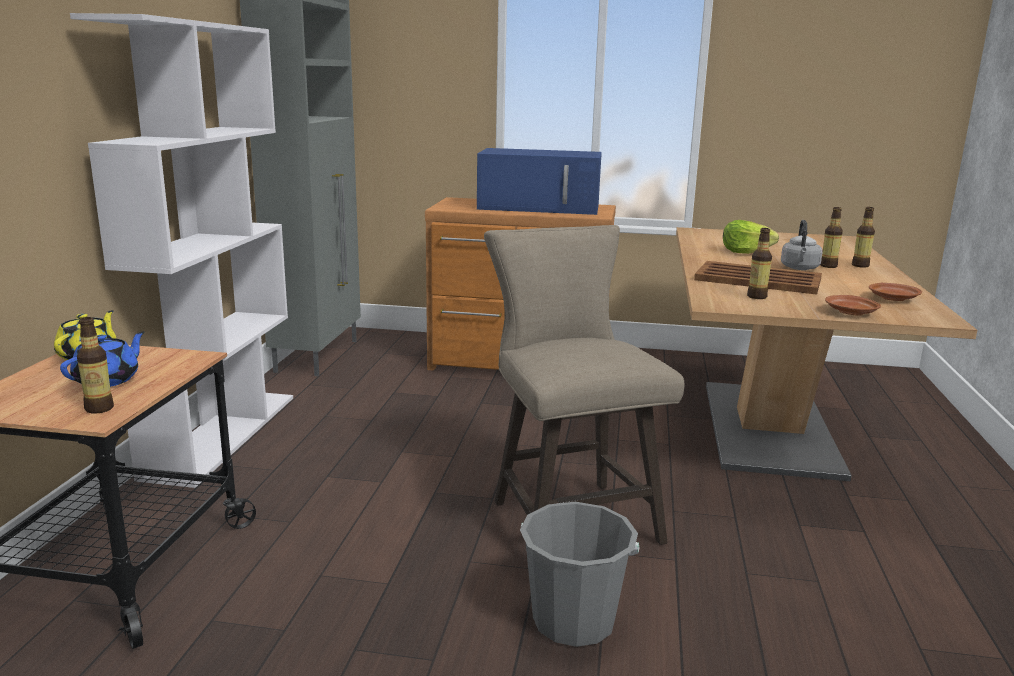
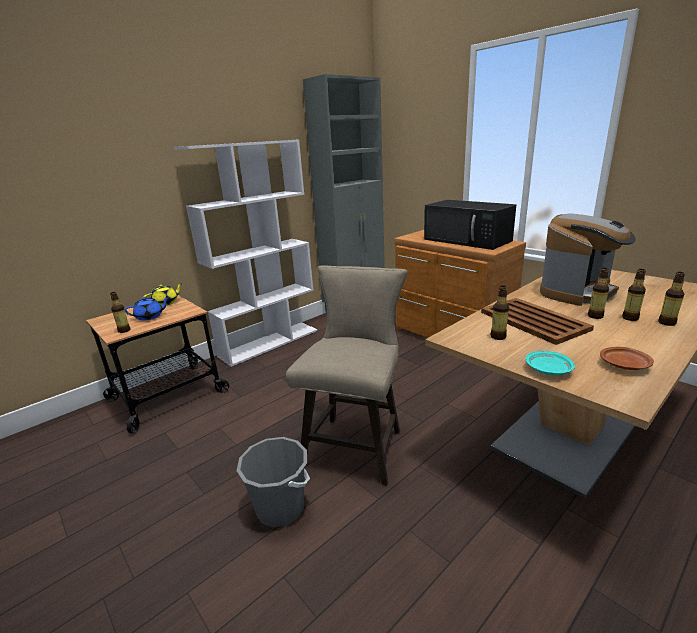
camera: 40 degrees right, 5 degrees up
blue microwave [477,148,602,215] -> black microwave [424,200,516,250]
lettuce [723,220,779,254] -> coffee machine [540,213,636,306]
grey kettle [781,220,823,270] -> bottle [588,268,609,319]
brown plate [825,295,881,315] -> turquoise plate [525,351,575,375]

